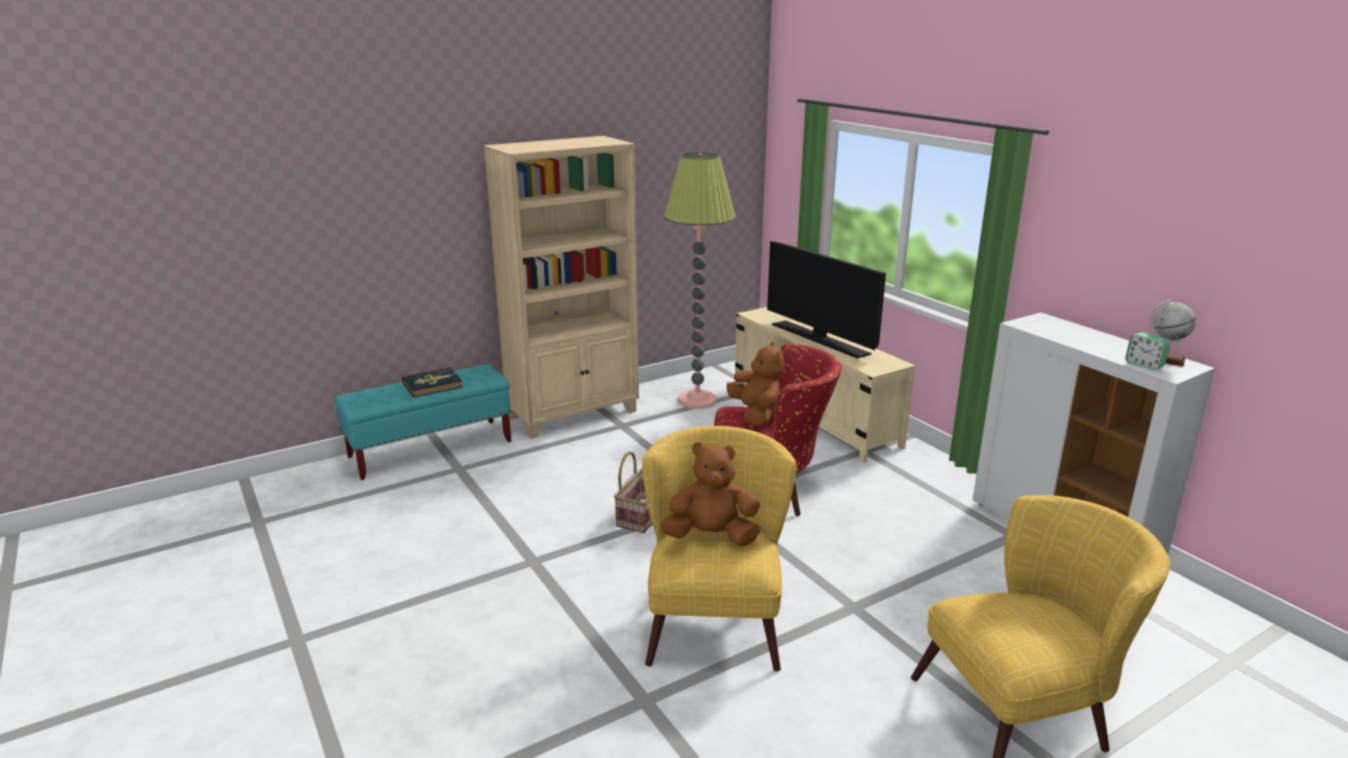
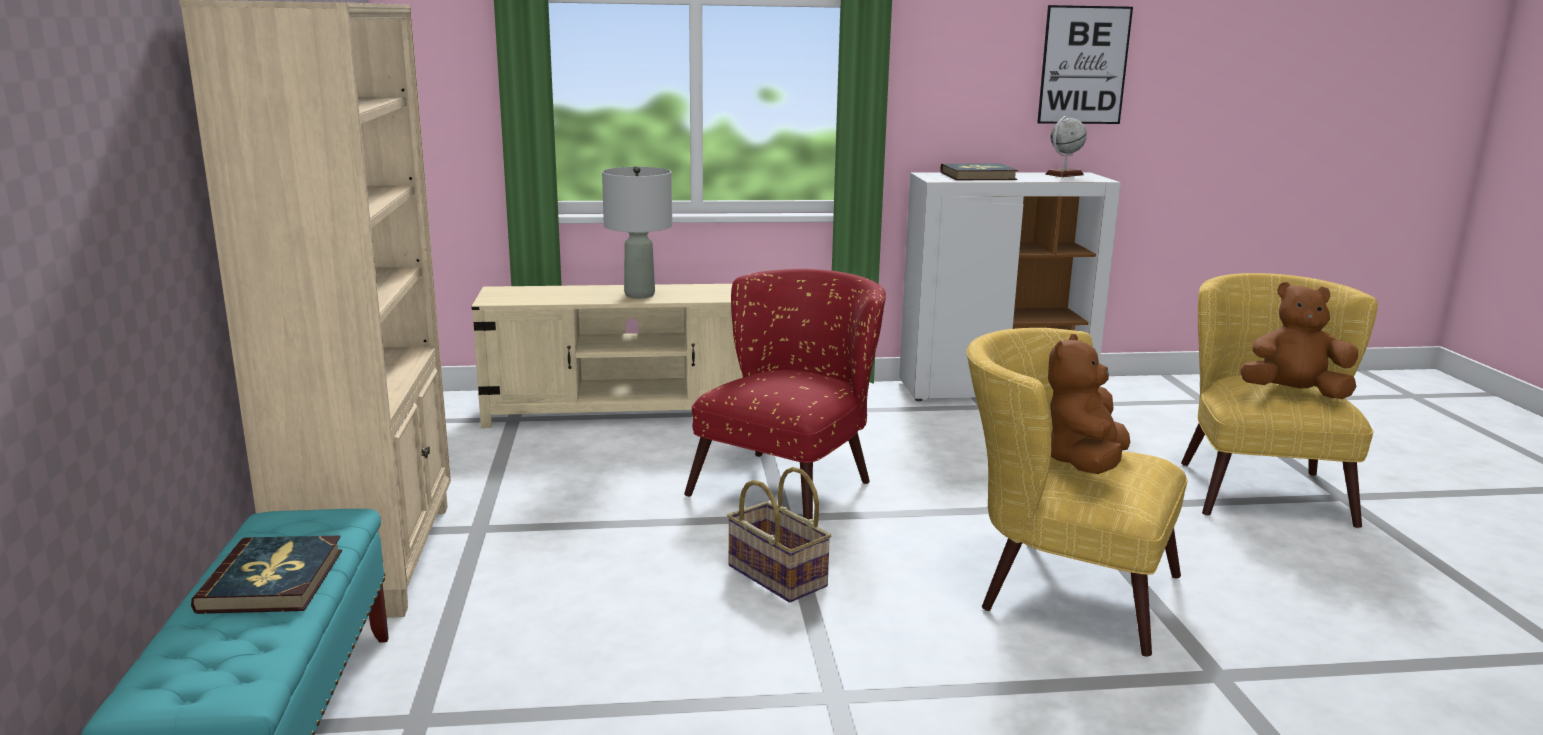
camera: 65 degrees left, 5 degrees down
floor lamp [664,152,736,409] -> none
brown plush toy [727,342,784,427] -> brown plush toy moved to [1240,282,1358,399]
television [767,241,886,358] -> grey table lamp [602,166,672,298]
alarm clock [1125,332,1170,370] -> none
none -> book [941,163,1018,180]
none -> picture [1037,5,1133,124]

